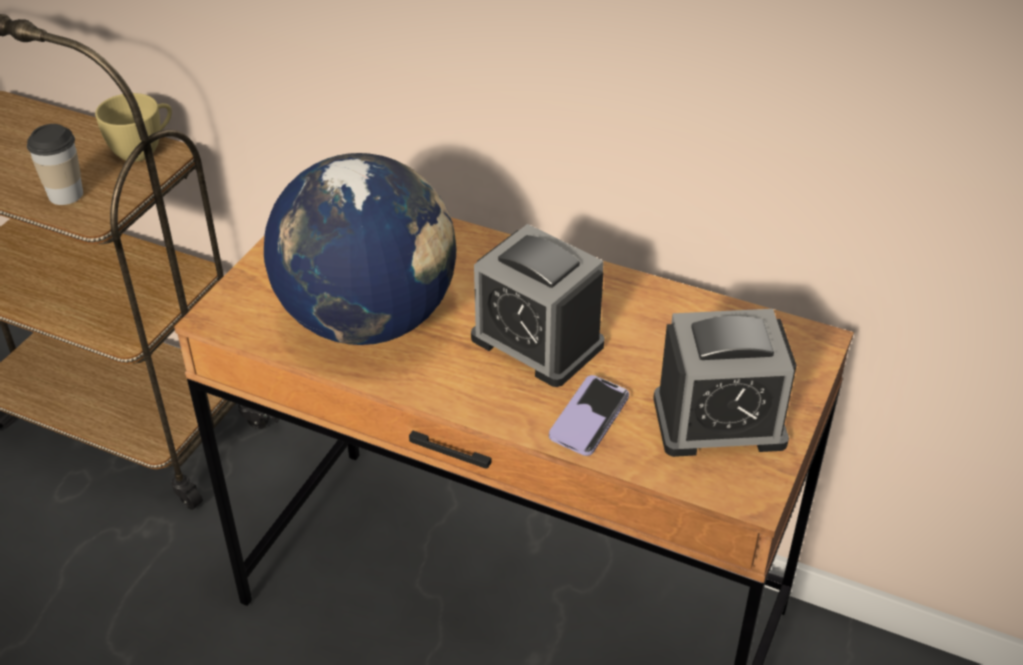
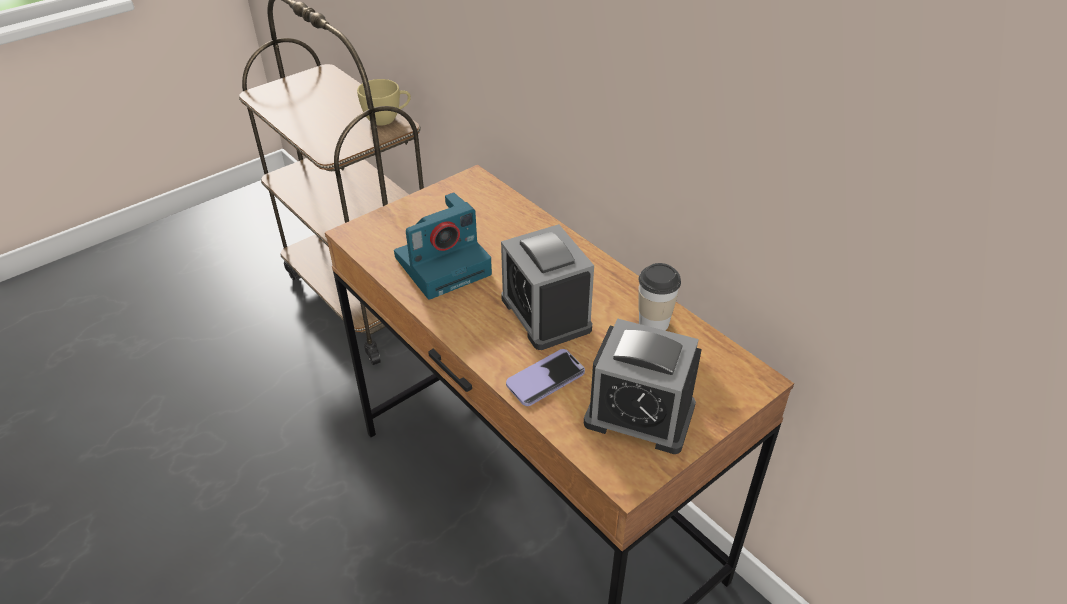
camera: 25 degrees right, 0 degrees up
cup [27,124,83,205] -> cup moved to [638,263,681,330]
globe [264,153,456,345] -> camera [394,193,492,300]

